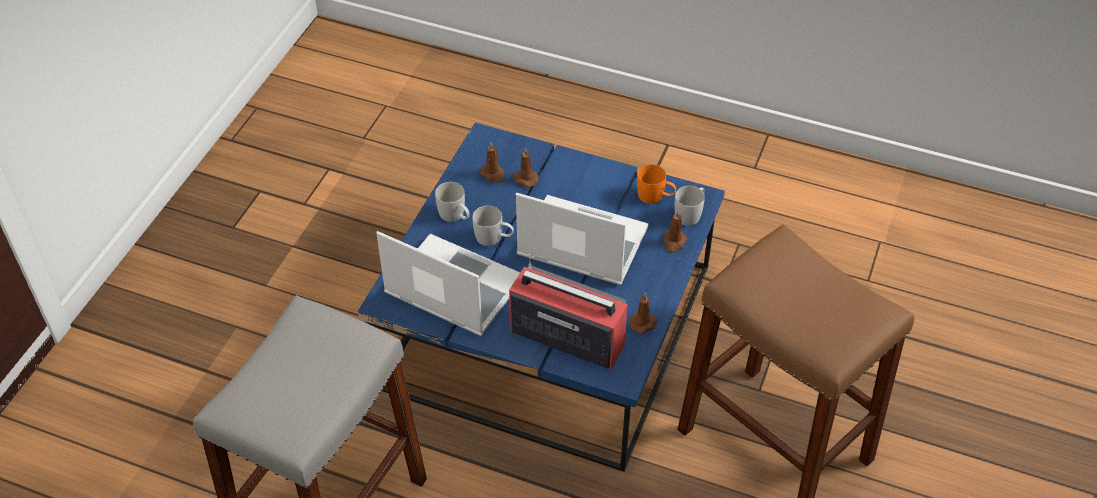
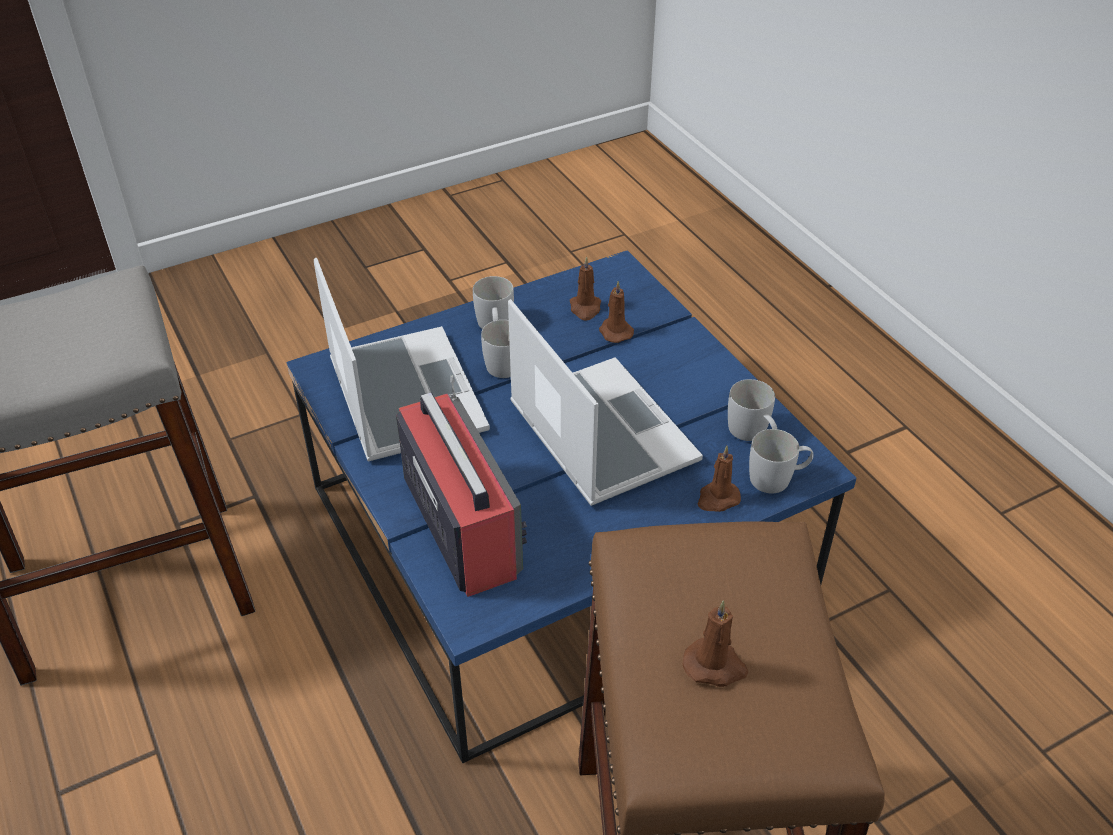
camera: 40 degrees right, 5 degrees down
brown candle [629,293,658,334] -> brown candle moved to [683,600,748,687]
orange mug [637,164,676,204] -> white mug [728,379,777,441]

